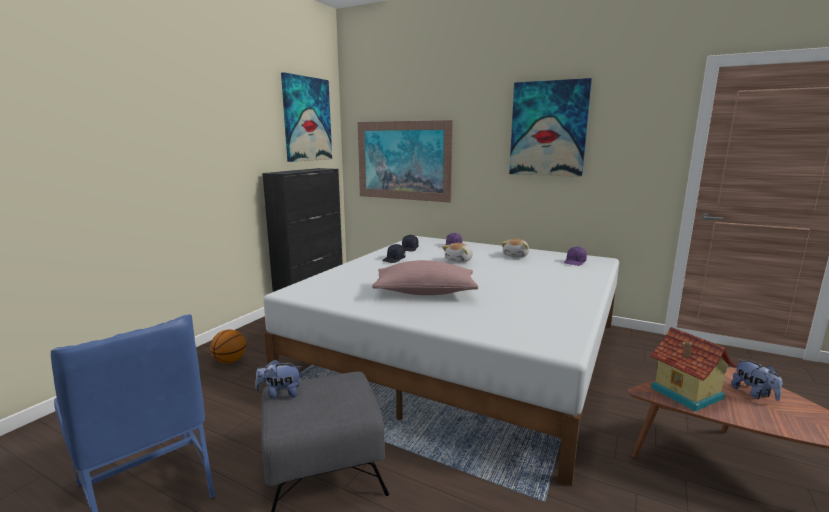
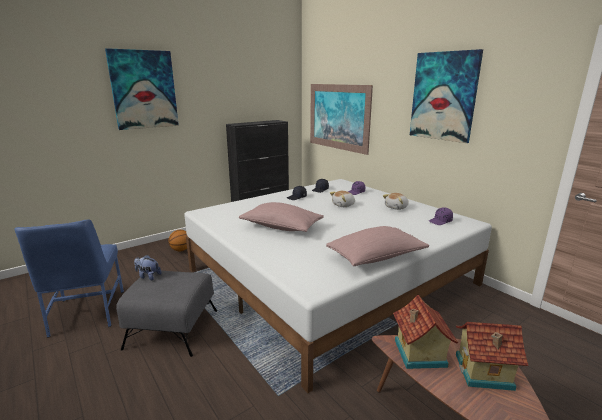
camera: 25 degrees right, 5 degrees up
picture [281,72,332,162] -> picture moved to [105,48,179,130]
plush toy [731,359,782,401] -> toy house [456,322,529,391]
none -> pink pillow [326,226,429,266]

